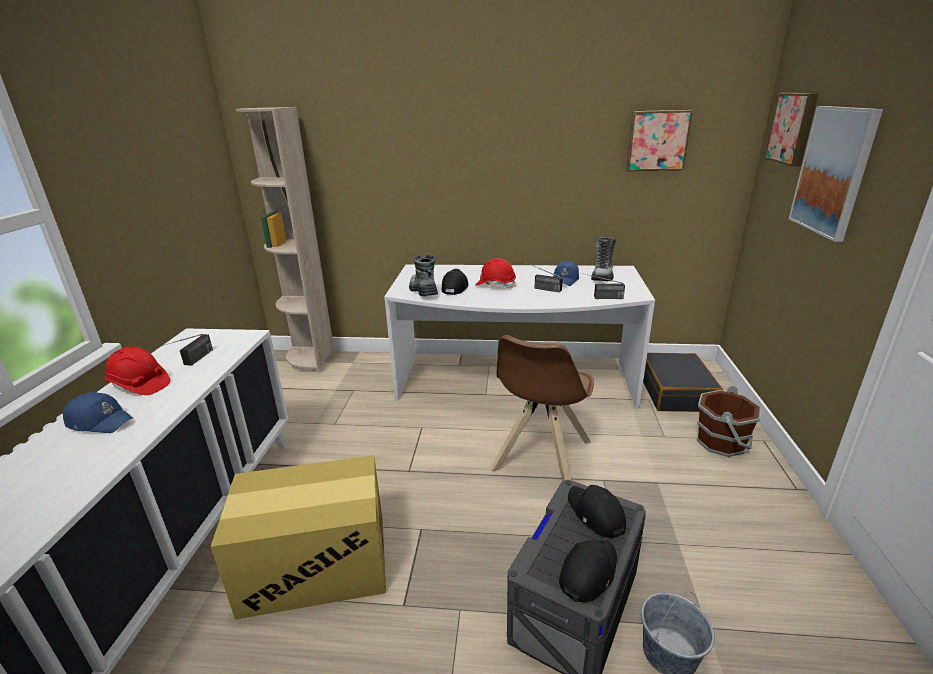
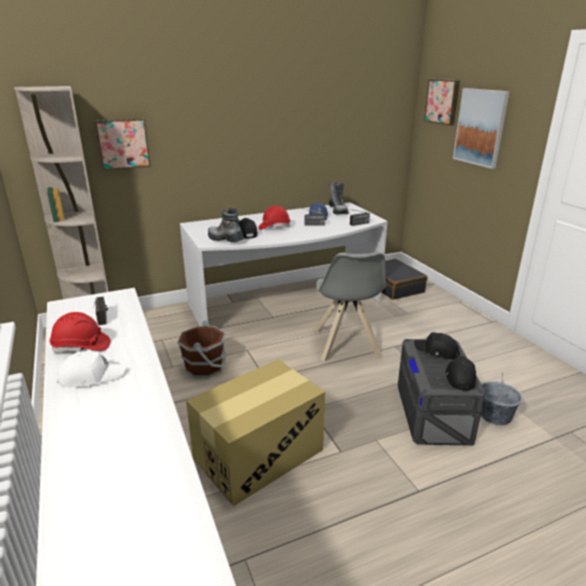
camera: 30 degrees left, 0 degrees up
blue cap [63,392,133,433] -> white cap [57,351,126,387]
brown chair [491,335,594,482] -> grey chair [314,251,386,362]
picture [626,110,693,171] -> picture moved to [94,118,151,171]
brown bucket [697,386,762,457] -> brown bucket moved to [177,320,226,378]

